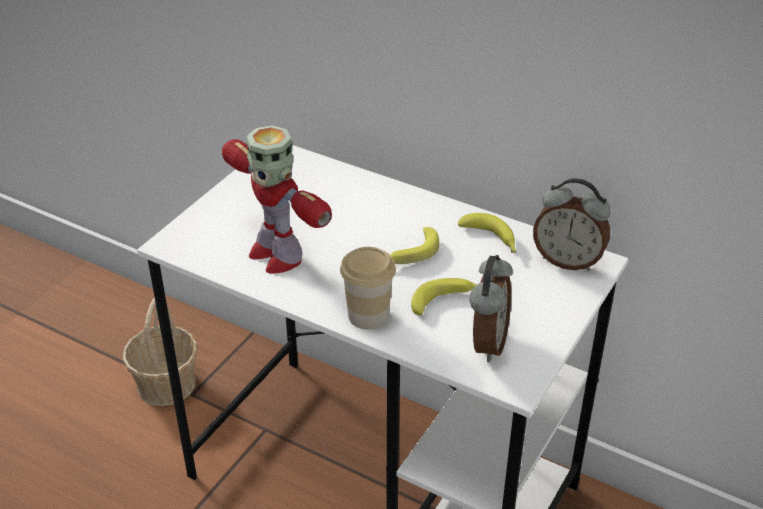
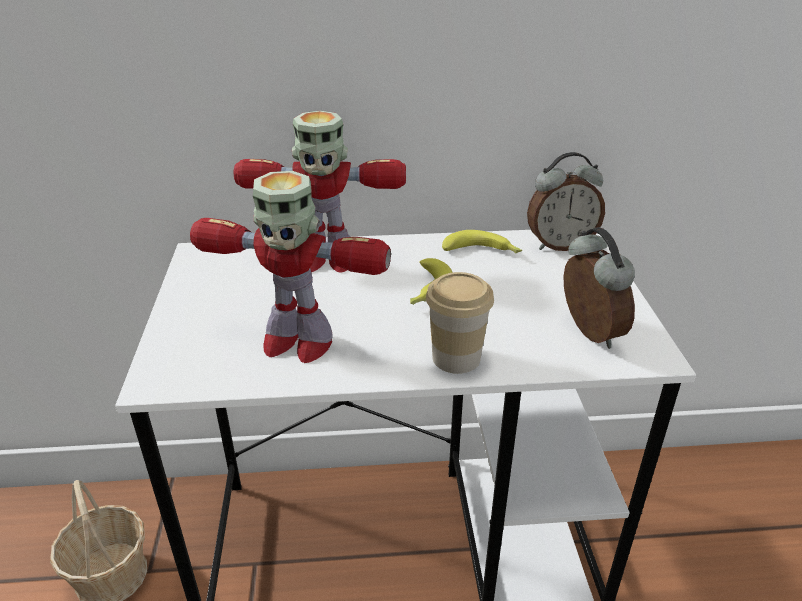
camera: 35 degrees left, 5 degrees down
banana [411,278,477,315] -> none
none -> toy robot [233,111,406,273]

